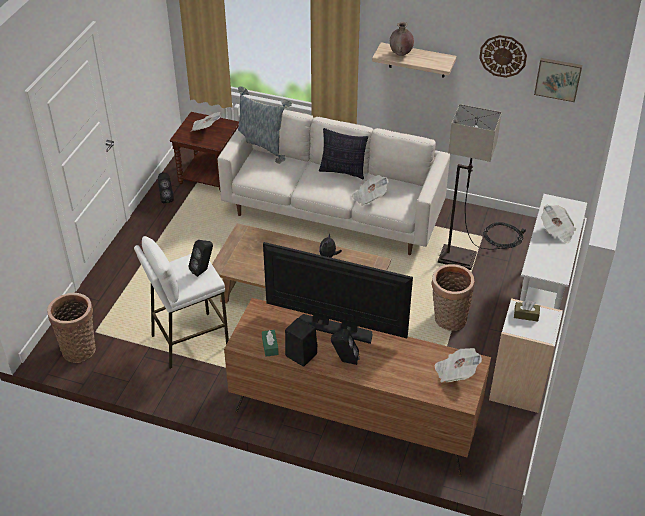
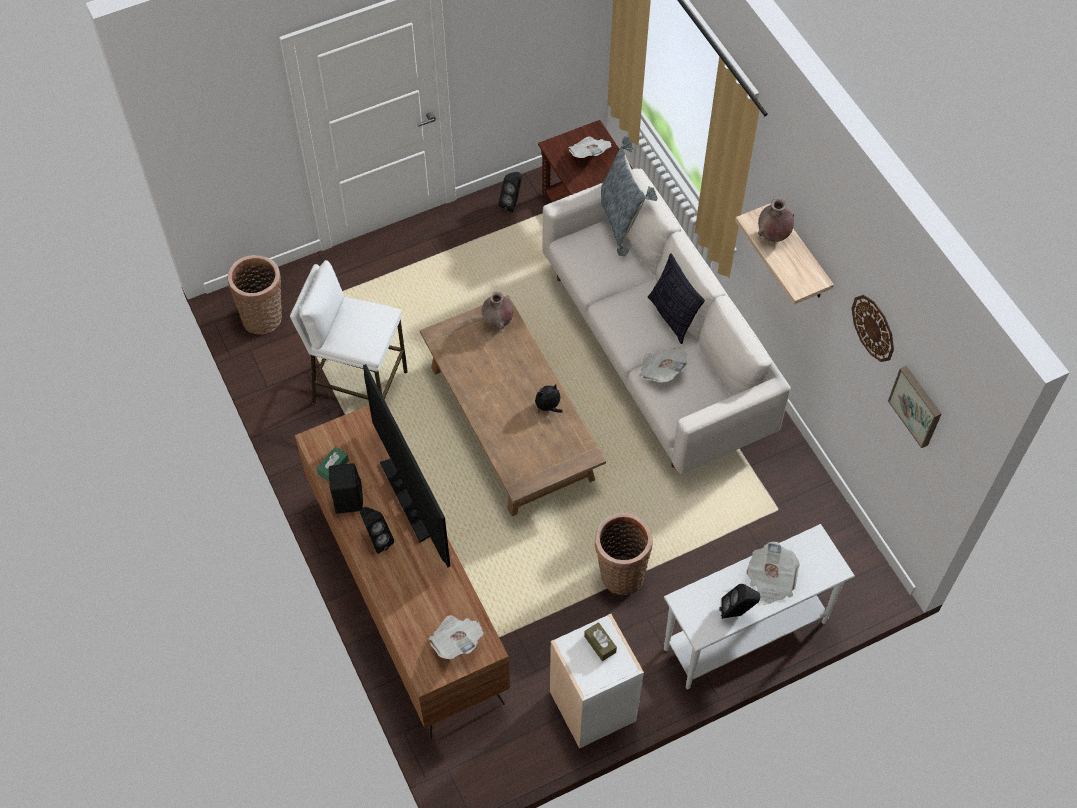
camera: 45 degrees right, 15 degrees up
black speaker [188,240,213,277] -> black speaker moved to [719,584,760,619]
floor lamp [438,104,526,270] -> none
none -> brown vase [482,292,513,329]

